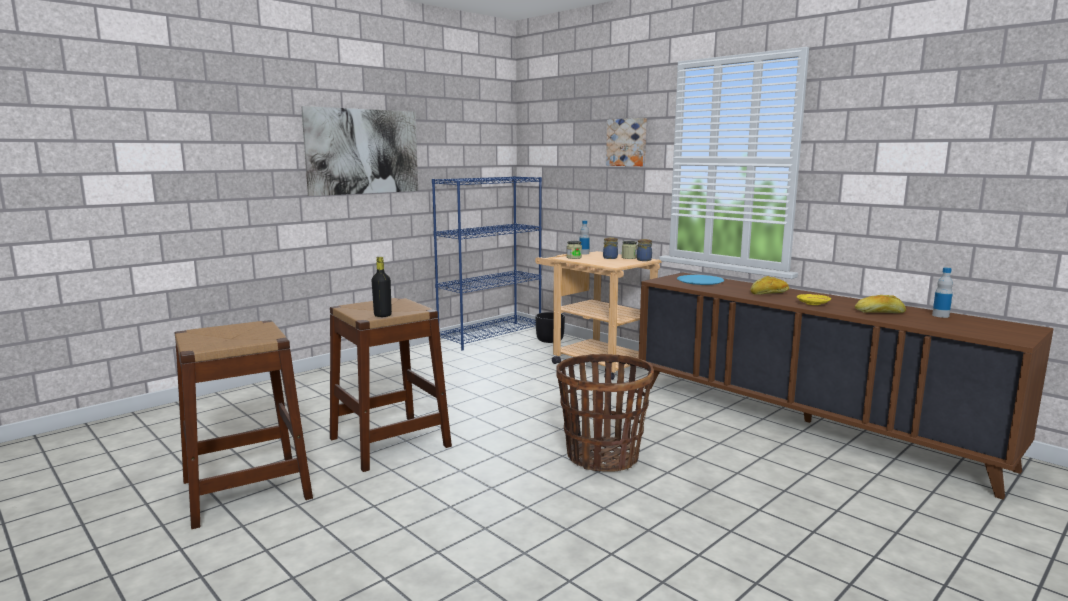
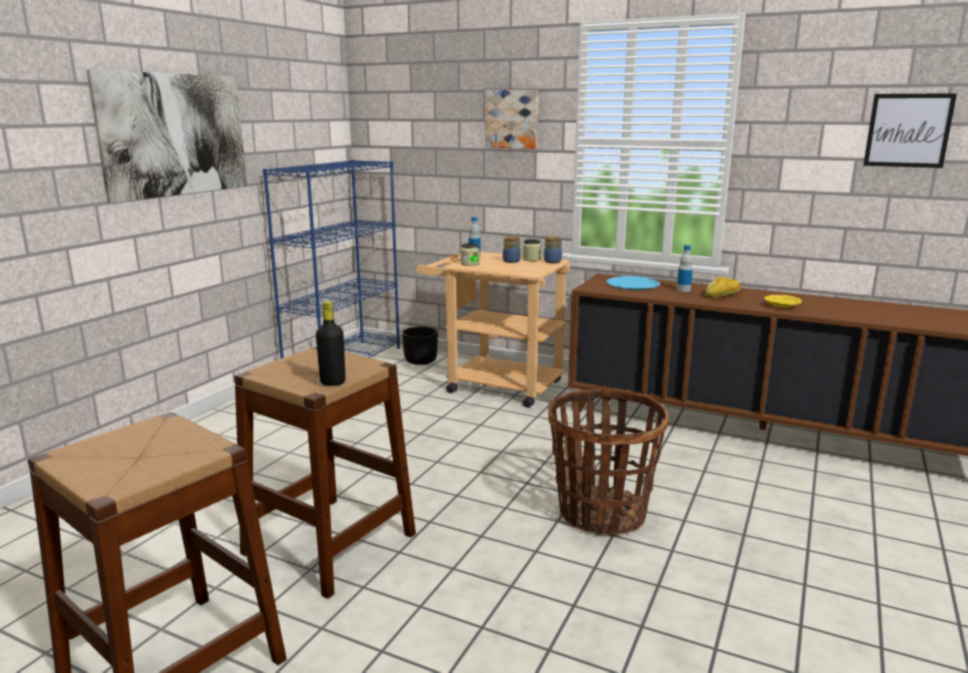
camera: 20 degrees left, 5 degrees up
bread [855,295,906,313] -> none
bottle [932,267,953,318] -> bottle moved to [677,245,693,292]
none -> picture [863,93,957,168]

